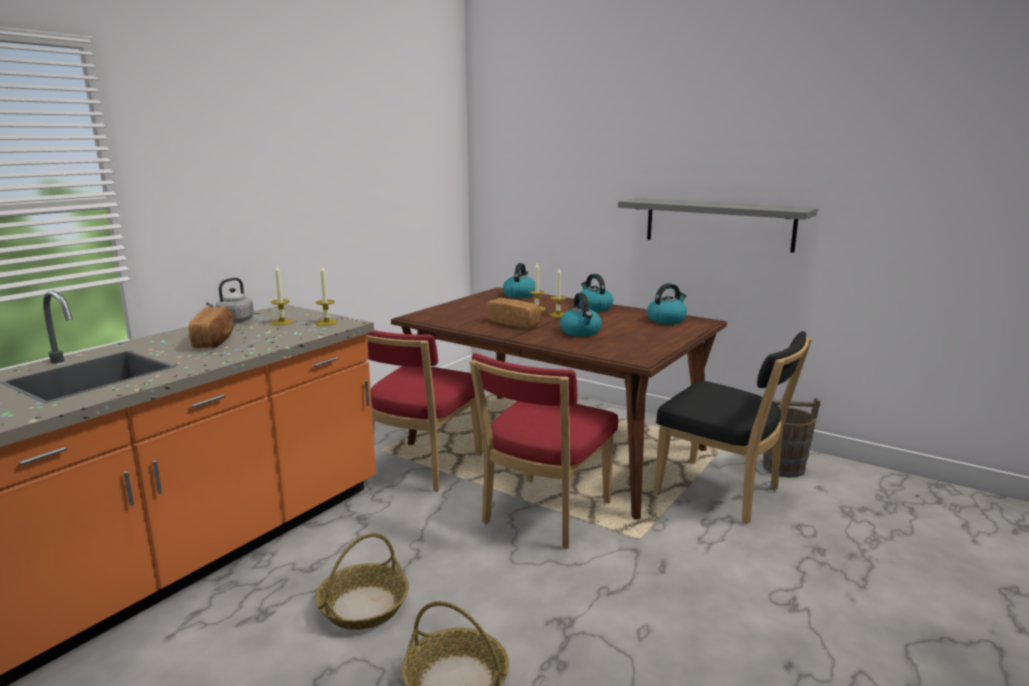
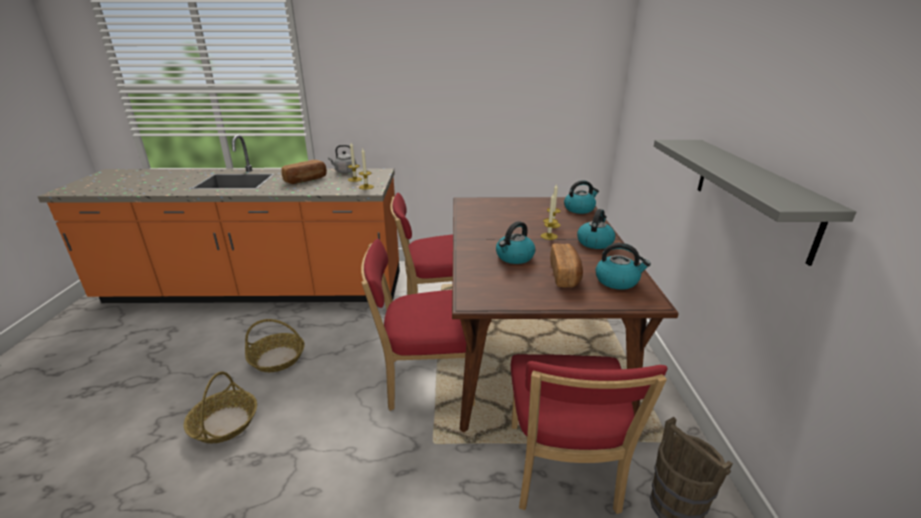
camera: 55 degrees right, 10 degrees up
bread [487,298,541,328] -> bread moved to [550,243,583,288]
black chair [653,331,812,524] -> red chair [511,354,668,514]

